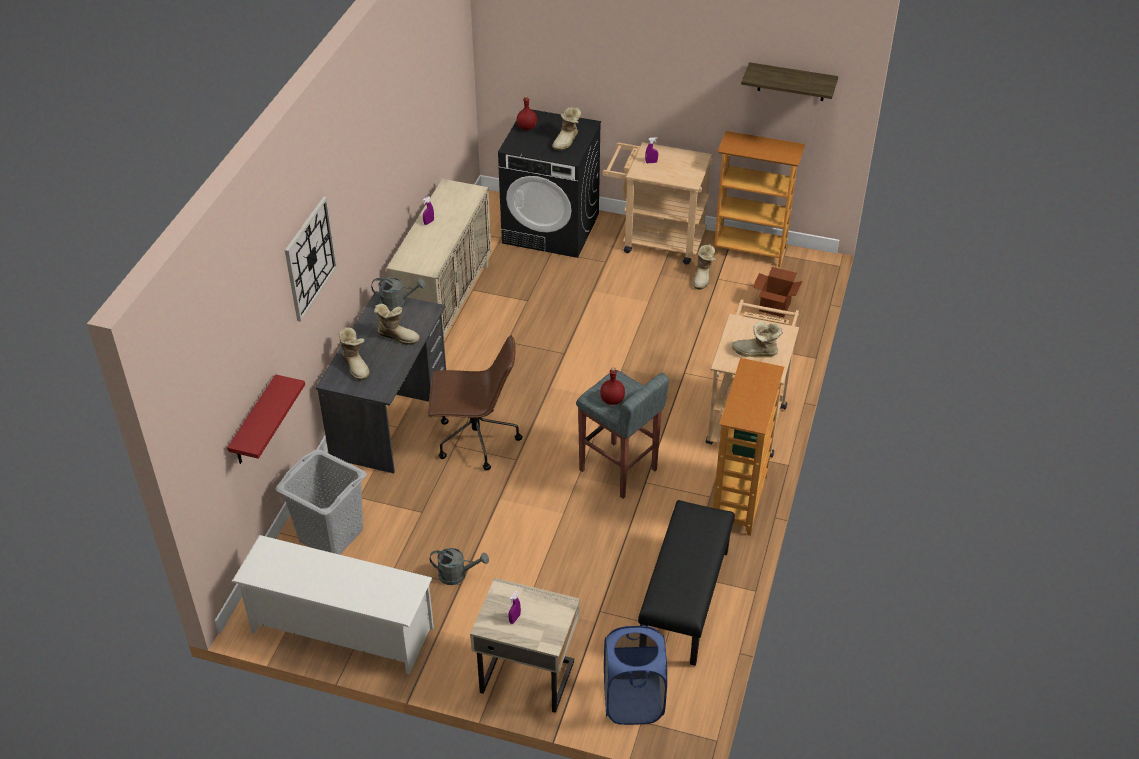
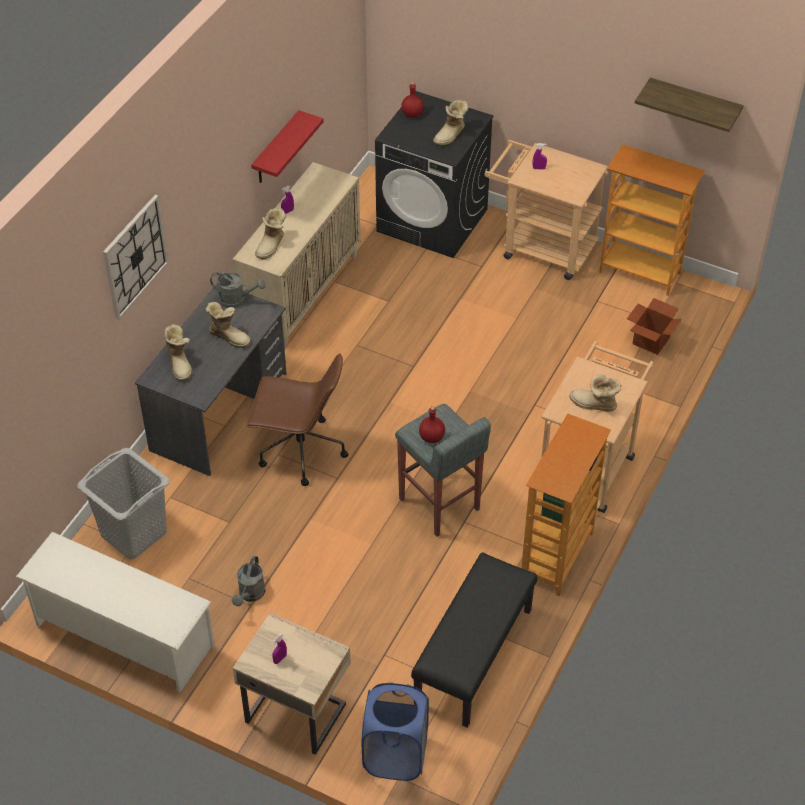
camera: 10 degrees right, 5 degrees up
red shelf [227,374,305,464] -> red shelf moved to [251,110,324,183]
grey watering can [430,548,489,585] -> grey watering can turned 90 degrees clockwise [232,556,265,606]
boot [693,244,716,290] -> boot moved to [255,208,286,259]

